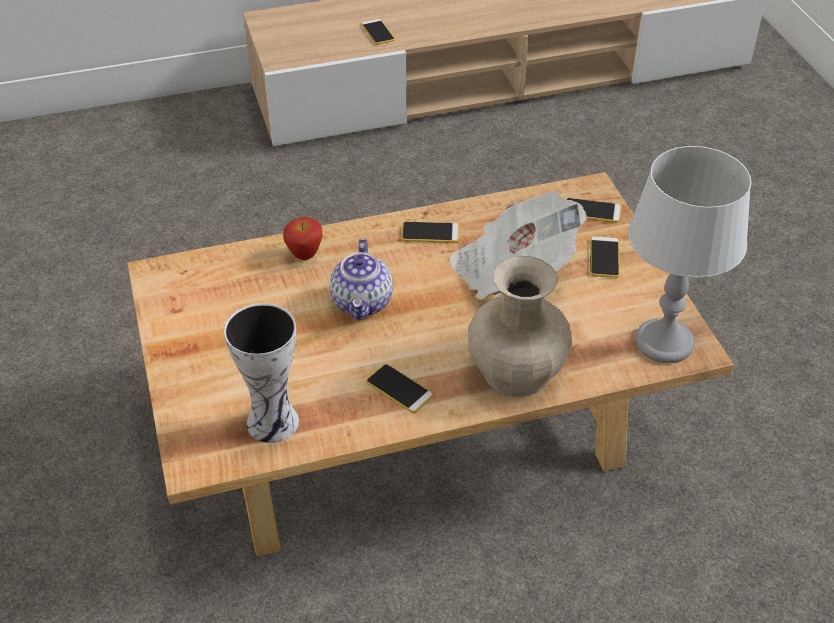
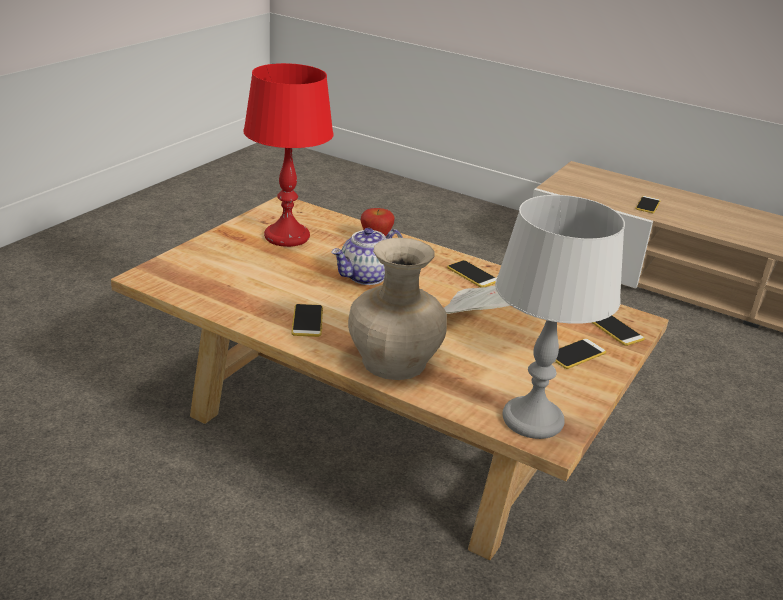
camera: 45 degrees right, 15 degrees down
vase [224,303,299,443] -> none
none -> red table lamp [243,63,334,247]

